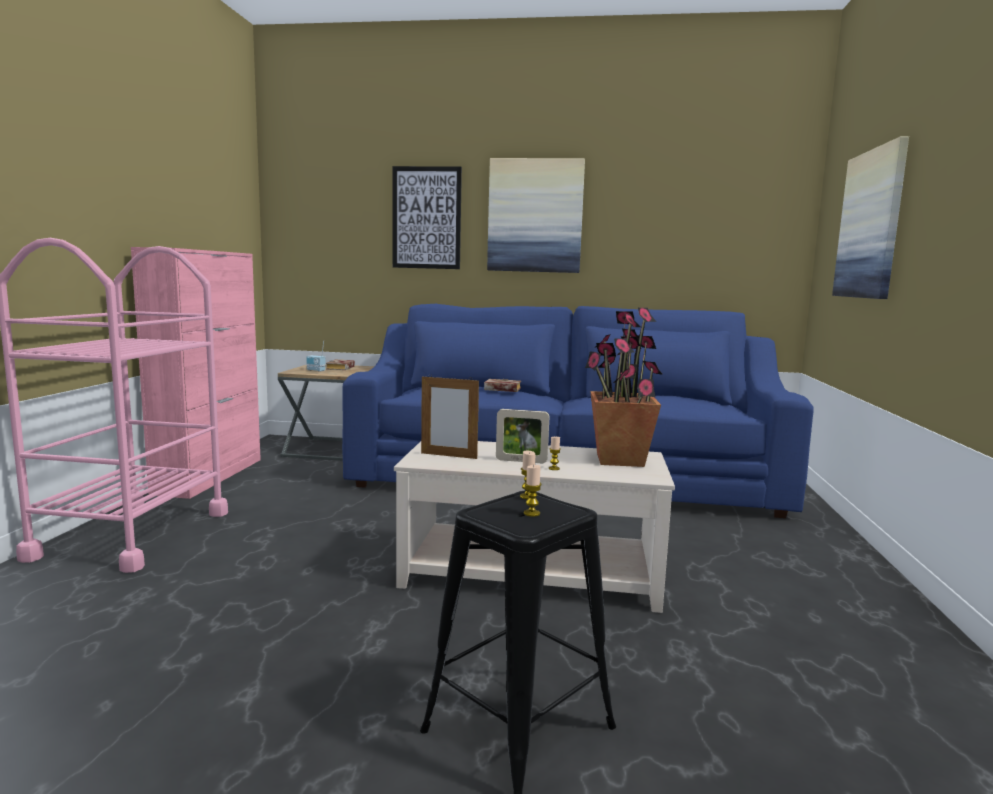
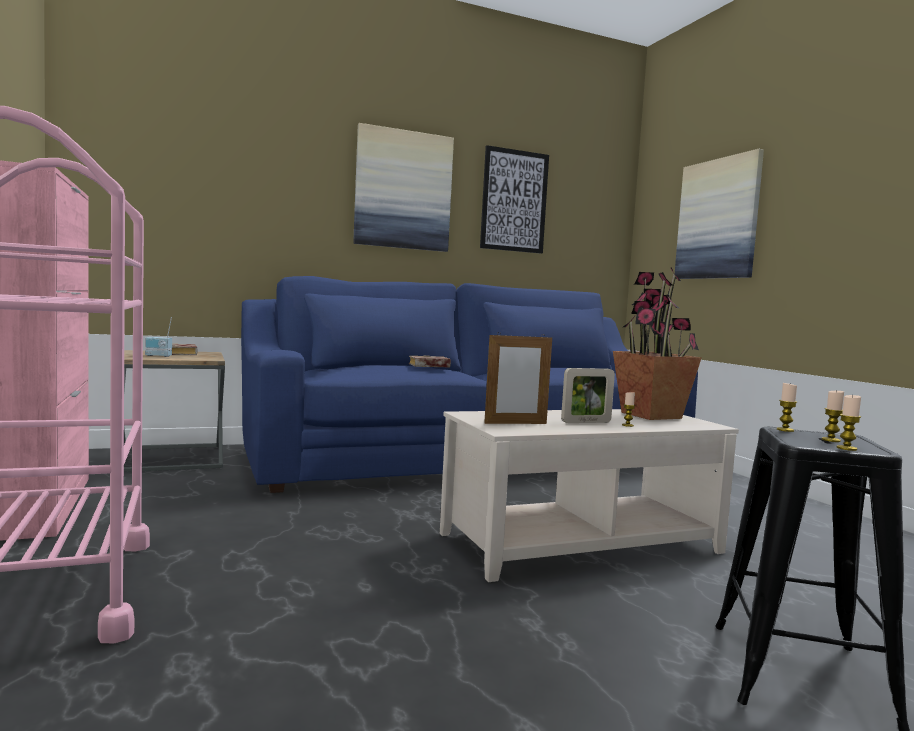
camera: 30 degrees left, 5 degrees down
picture [392,166,462,269] -> picture moved to [480,145,549,254]
none -> candle [837,395,861,451]

